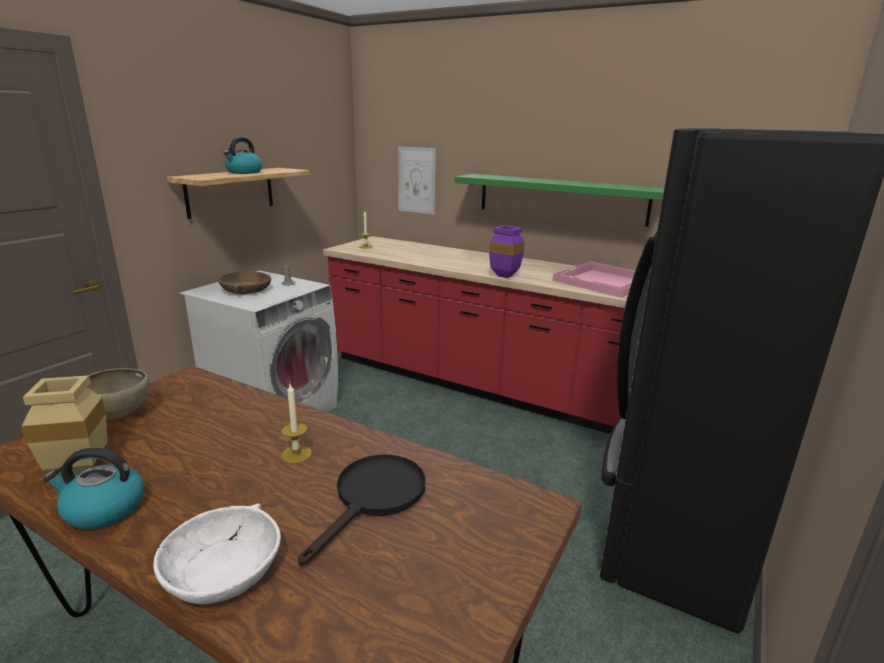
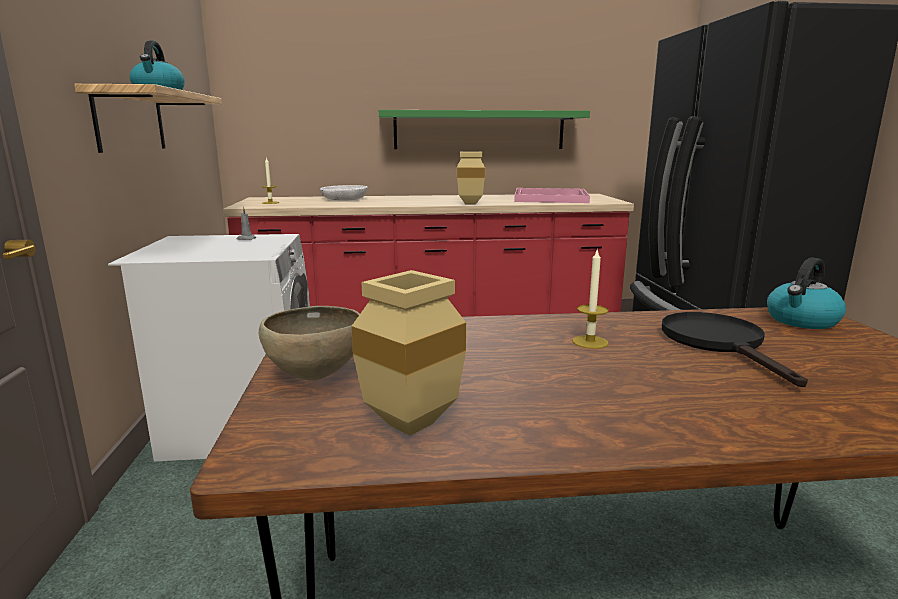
camera: 35 degrees left, 5 degrees down
kettle [43,448,144,529] -> kettle moved to [767,258,846,329]
white bowl [154,503,281,604] -> white bowl moved to [320,185,368,200]
brown bowl [218,271,271,295] -> none
picture [398,147,436,215] -> none
purple vase [489,225,525,278] -> beige vase [457,152,485,204]

